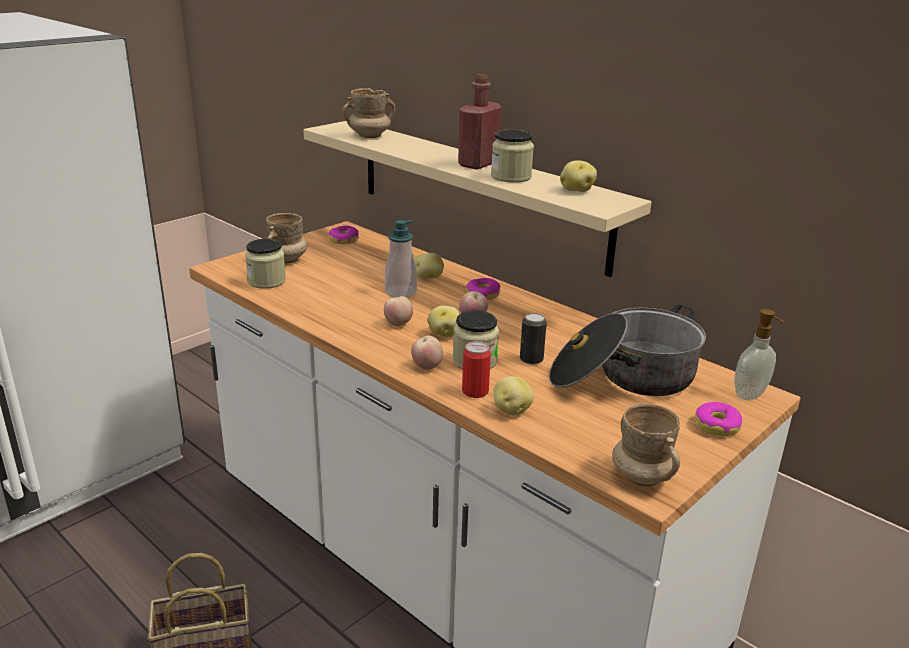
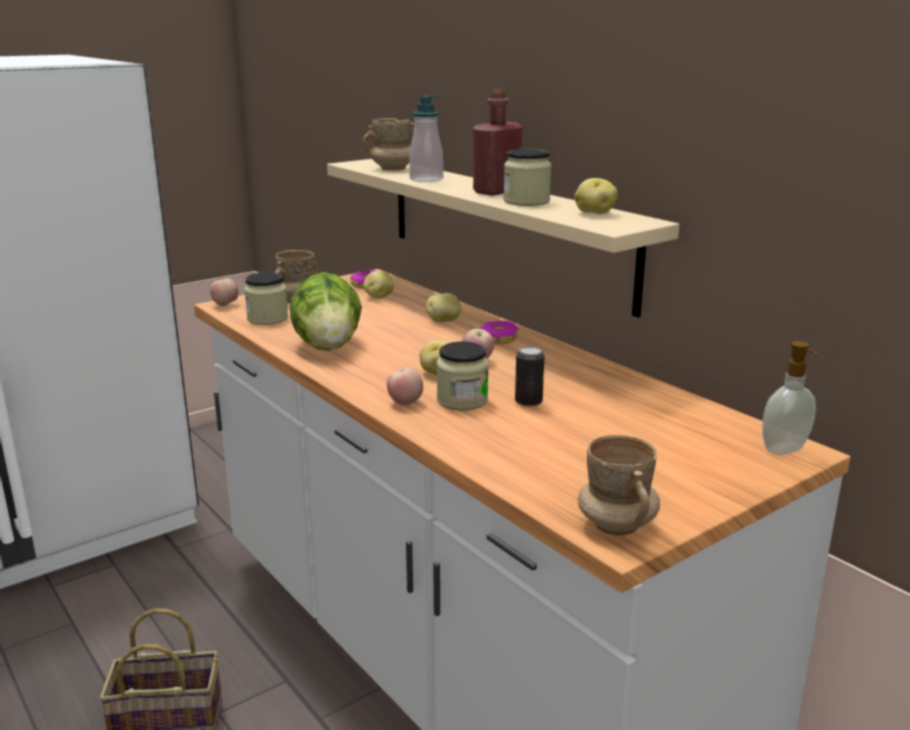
camera: 10 degrees right, 5 degrees down
apple [384,296,413,326] -> apple moved to [210,278,239,306]
soap dispenser [385,220,417,298] -> soap dispenser moved to [409,96,444,182]
can [462,341,491,398] -> none
potato [494,376,533,415] -> potato moved to [363,271,394,299]
cooking pot [549,304,706,396] -> none
donut [695,402,743,436] -> none
none -> lettuce [290,272,362,351]

